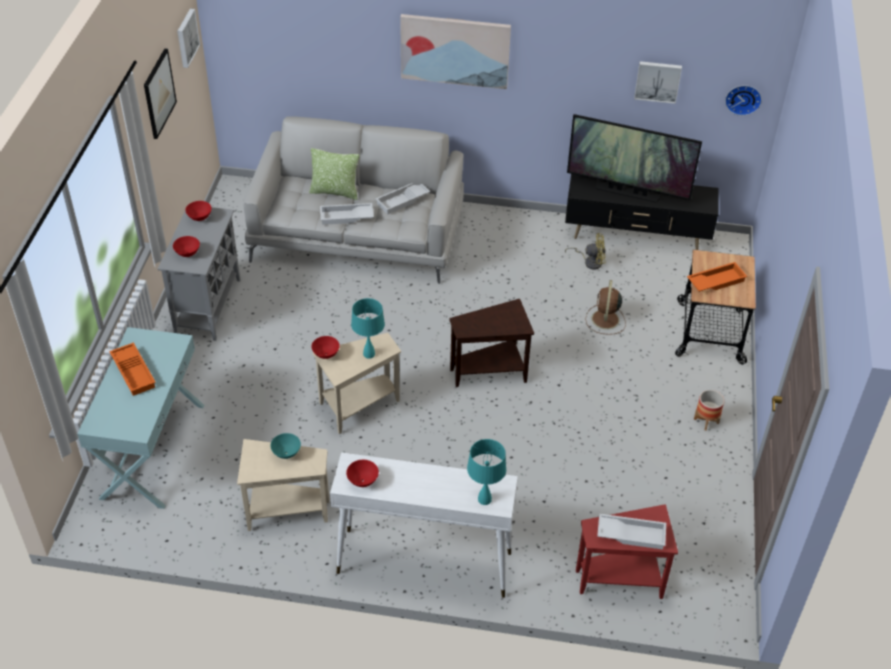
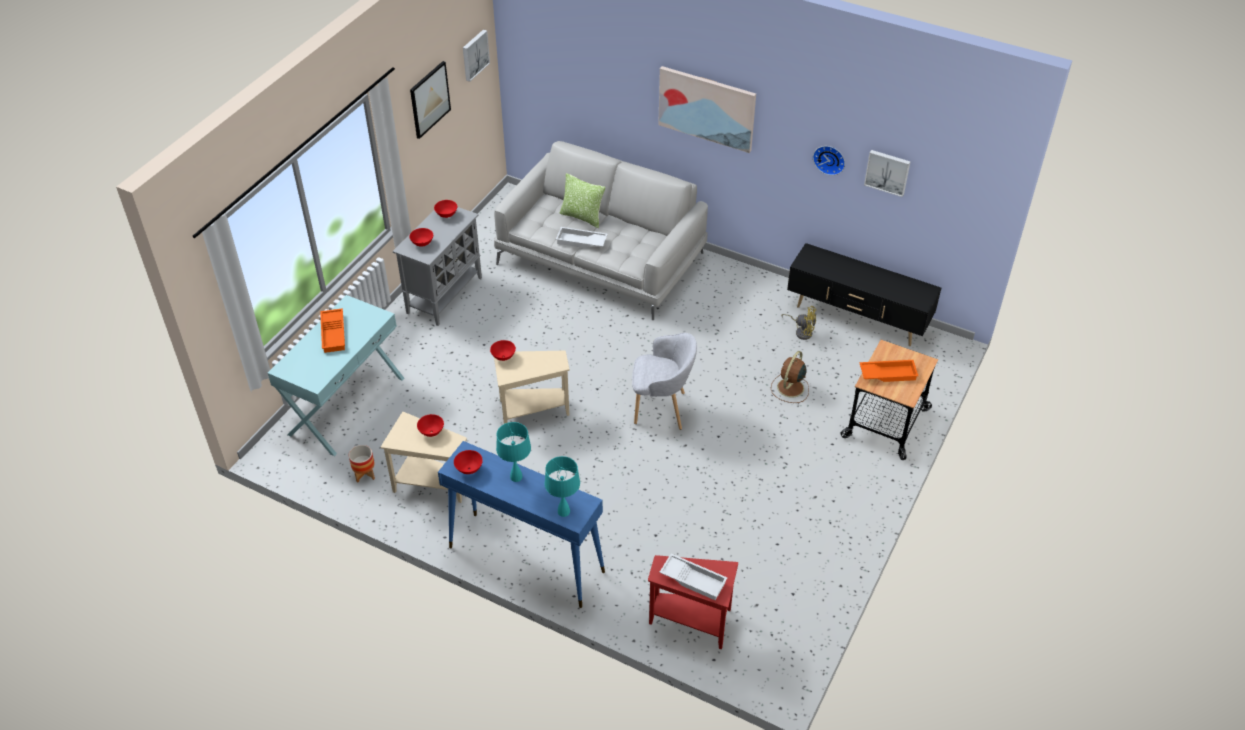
camera: 20 degrees right, 0 degrees up
turquoise bowl [270,433,301,459] -> red bowl [417,414,444,437]
white console table [330,452,518,598] -> blue console table [438,441,605,608]
turquoise table lamp [351,298,385,359] -> turquoise table lamp moved to [496,422,531,482]
white tray [375,183,430,214] -> none
brown side table [449,299,534,387] -> grey armchair [632,333,697,430]
television [567,114,702,202] -> none
planter [694,390,724,431] -> planter moved to [349,445,375,482]
wall clock [725,85,762,116] -> wall clock moved to [813,146,845,175]

